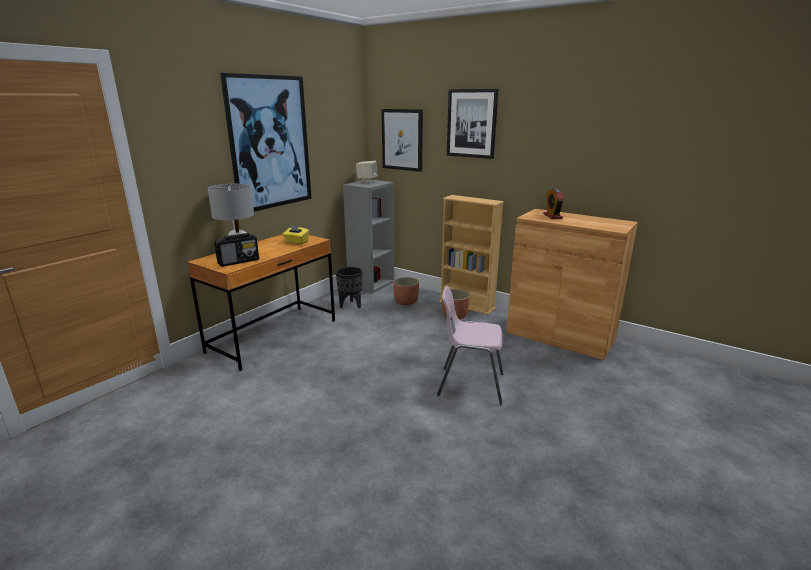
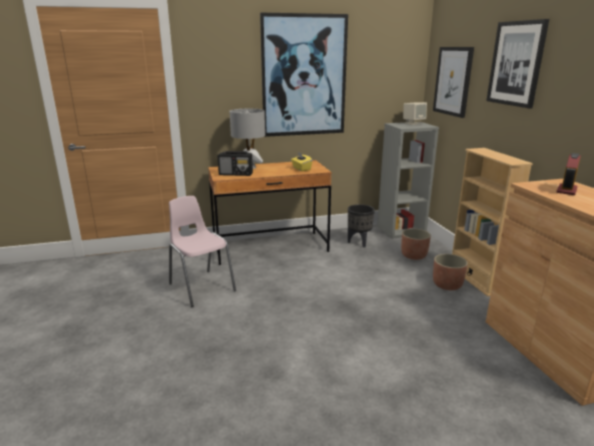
camera: 40 degrees right, 0 degrees up
pink chair [437,286,503,405] -> pink chair moved to [169,196,236,307]

